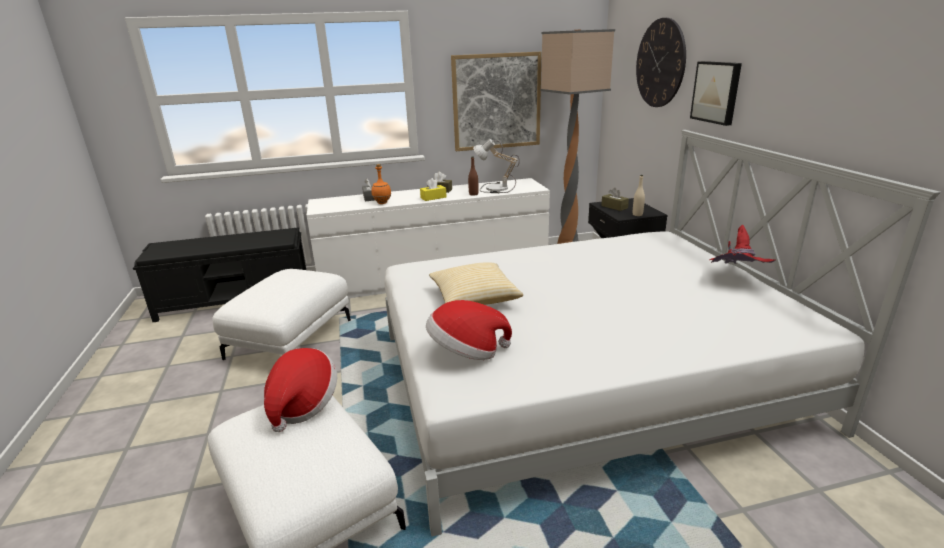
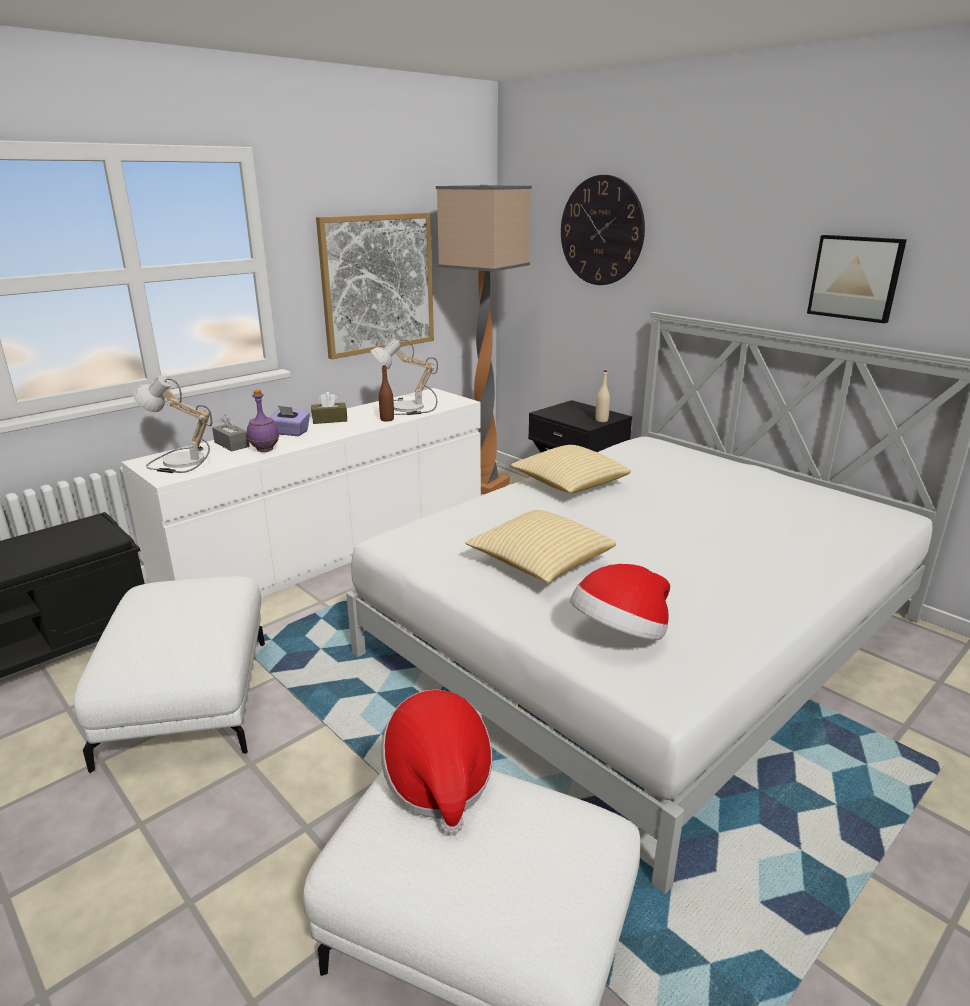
camera: 30 degrees left, 0 degrees up
orange bottle [371,164,391,204] -> purple bottle [247,390,279,452]
yellow tissue box [420,178,447,201] -> none
brown tissue box [601,188,629,211] -> none
picture [690,61,742,126] -> picture moved to [807,235,907,323]
red hat [710,225,776,264] -> none
none -> table lamp [133,375,212,473]
none -> purple tissue box [270,406,310,436]
none -> pillow [510,445,631,493]

